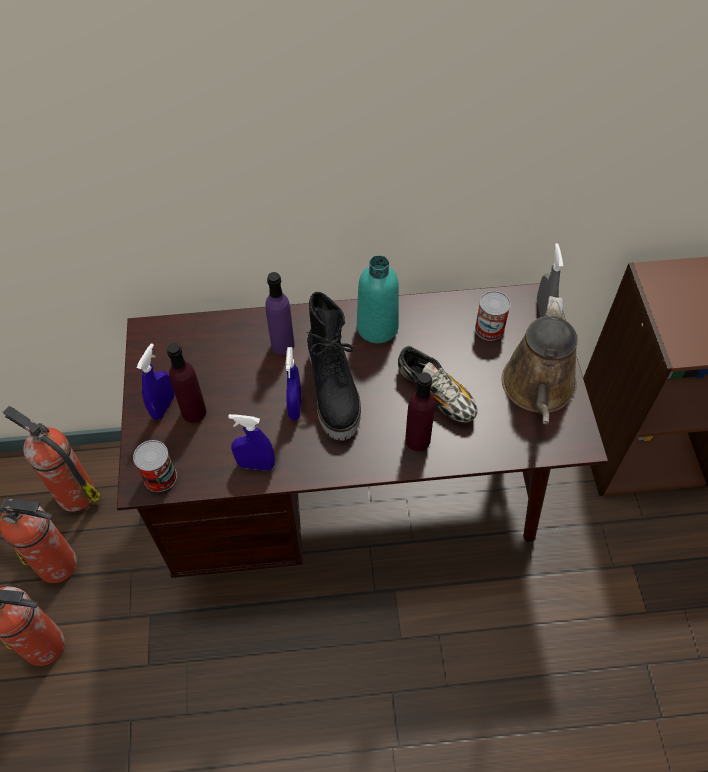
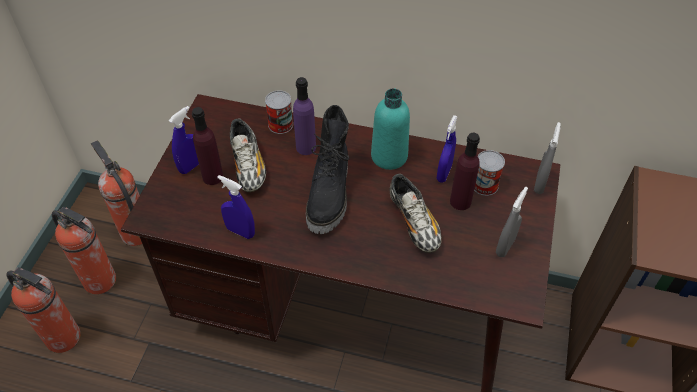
camera: 20 degrees right, 5 degrees down
can [133,440,177,492] -> can moved to [265,90,293,134]
blue spray bottle [286,347,301,420] -> blue spray bottle moved to [437,115,458,182]
purple bottle [405,372,435,451] -> purple bottle moved to [450,133,480,210]
brown watering can [502,296,578,425] -> grey spray bottle [496,187,528,257]
none -> shoe [230,119,266,192]

